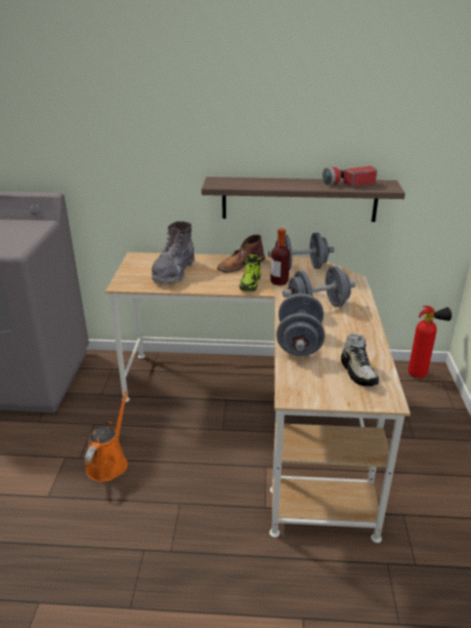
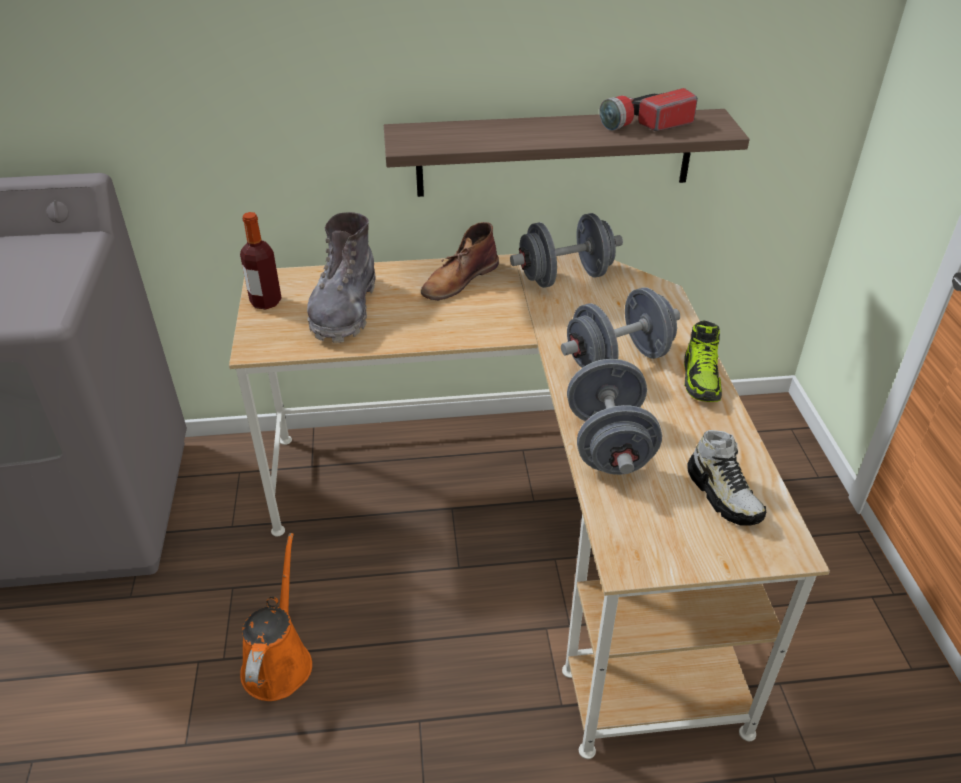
camera: 10 degrees left, 10 degrees up
shoe [239,254,261,292] -> shoe moved to [684,320,722,402]
bottle [270,228,290,286] -> bottle moved to [240,212,282,310]
fire extinguisher [408,306,452,378] -> none

